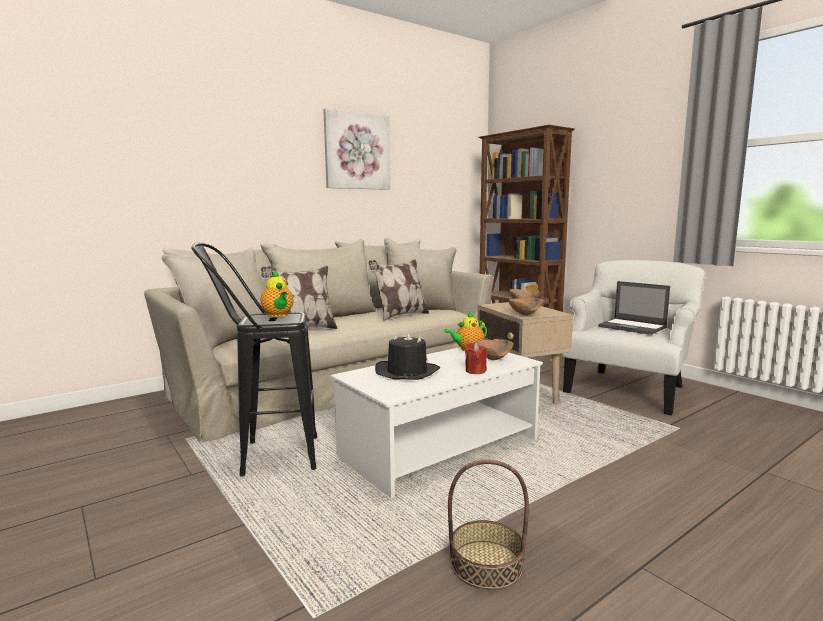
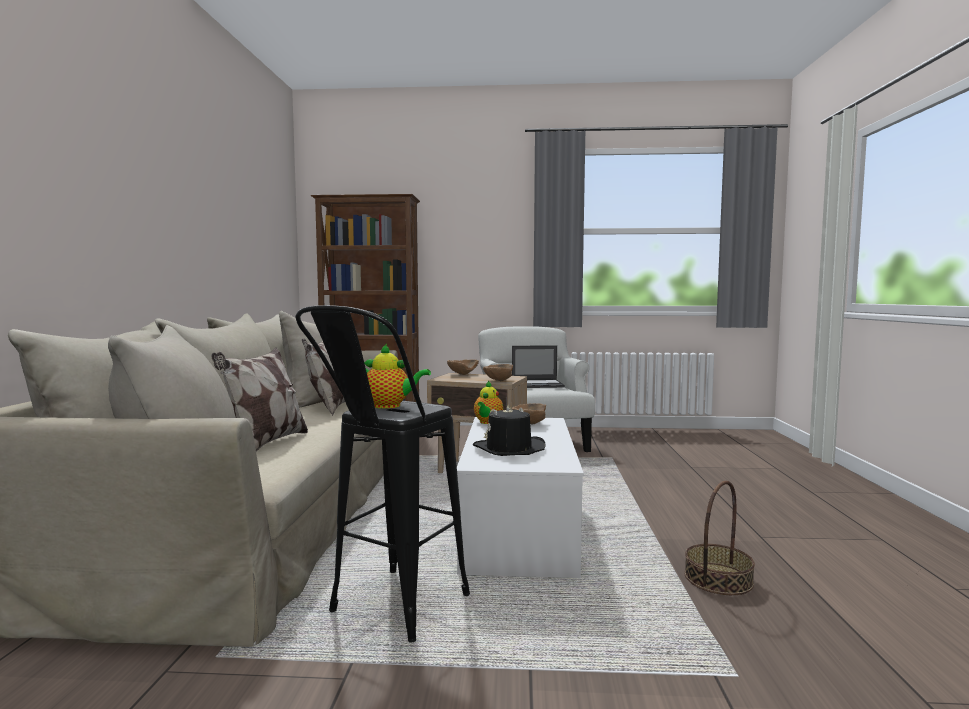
camera: 50 degrees left, 5 degrees down
picture [323,108,391,190] -> none
red candle [465,343,487,374] -> none

